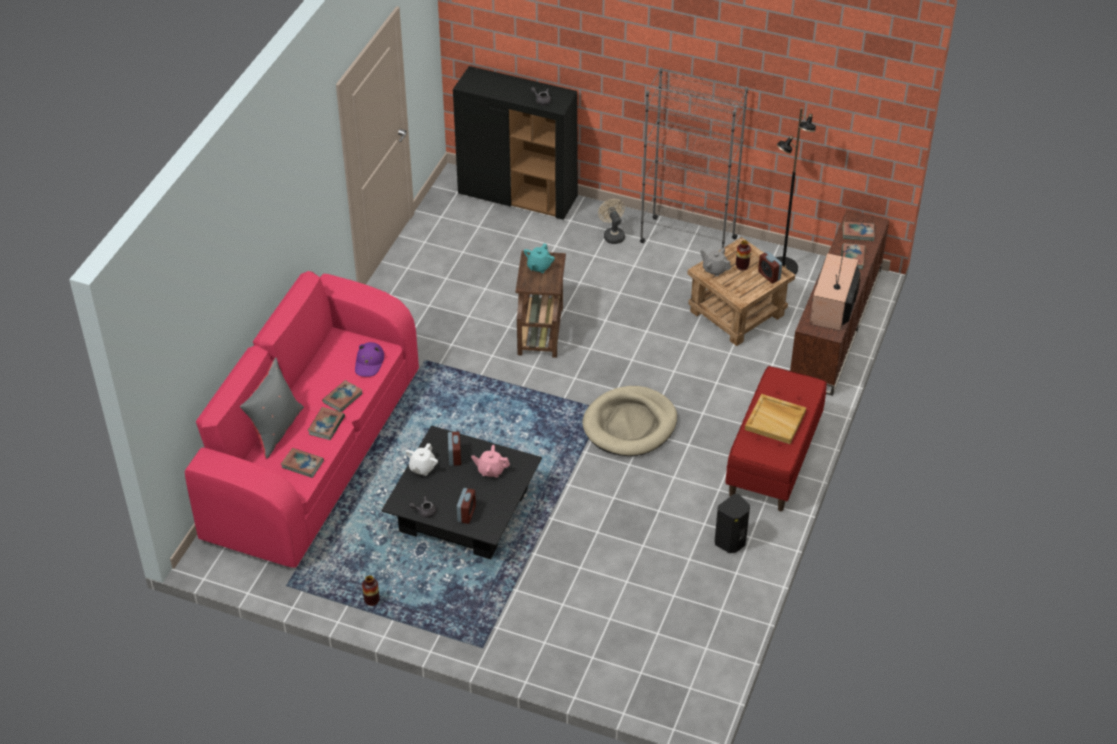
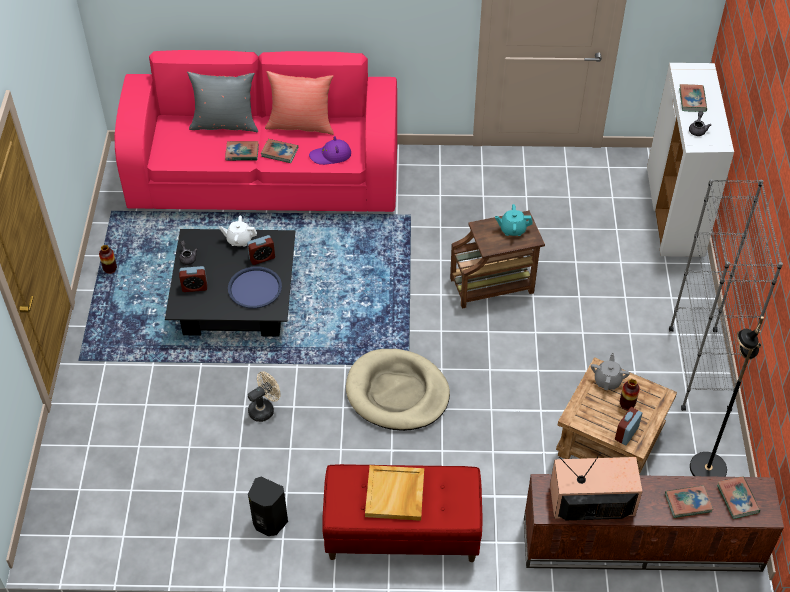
camera: 70 degrees right, 5 degrees up
book [281,448,324,478] -> book moved to [679,84,707,112]
black cabinet [453,66,578,220] -> white cabinet [647,63,734,257]
pink teapot [471,445,510,477] -> blue tray [228,266,282,308]
beige fan [598,199,625,244] -> beige fan moved to [248,371,281,422]
none -> red pillow [265,71,334,135]

